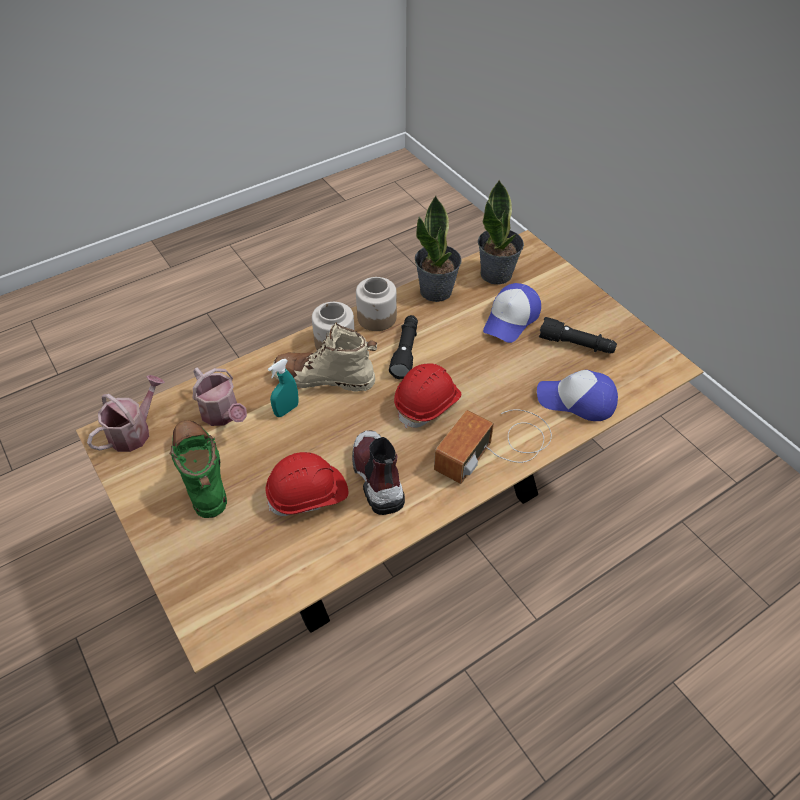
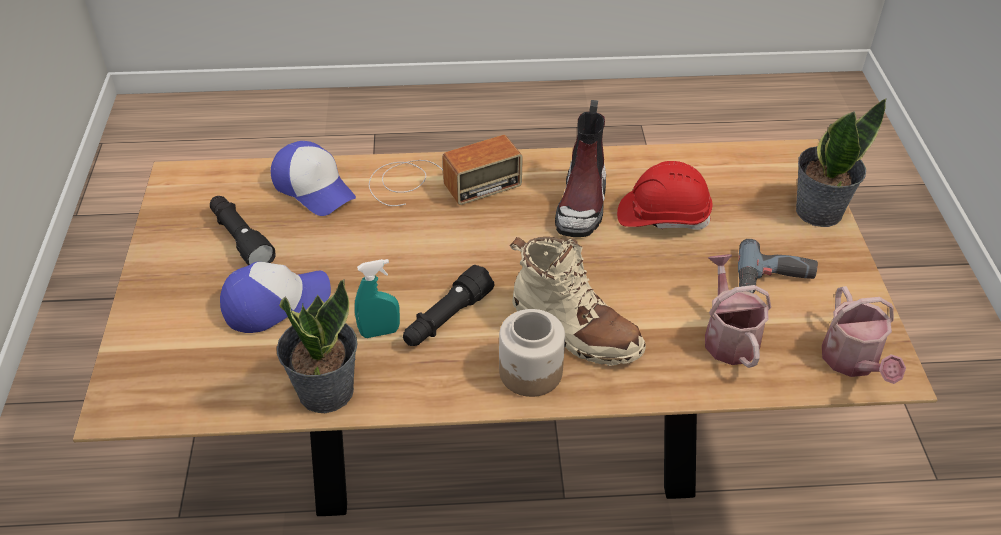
camera: 150 degrees left, 5 degrees down
watering can [87,375,165,452] -> watering can turned 75 degrees counterclockwise [822,286,906,384]
green boot [170,420,227,518] -> power drill [738,239,818,293]
turquoise spray bottle [268,359,298,417] -> turquoise spray bottle moved to [355,259,400,338]
jar [356,277,397,331] -> none
red hard hat [394,363,461,428] -> none
potted plant [478,179,524,285] -> potted plant moved to [796,98,887,227]

